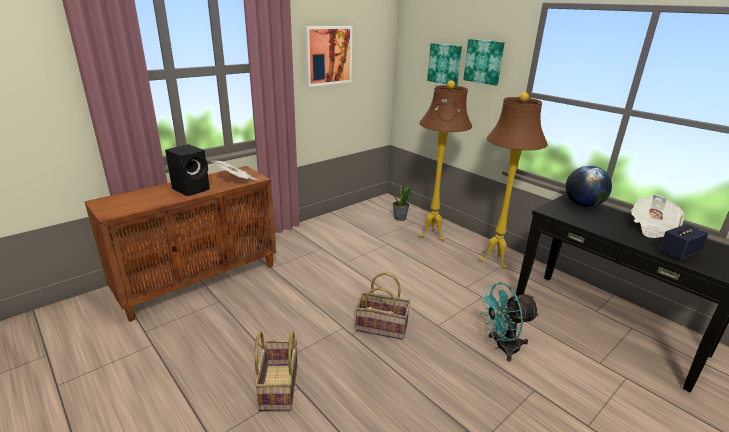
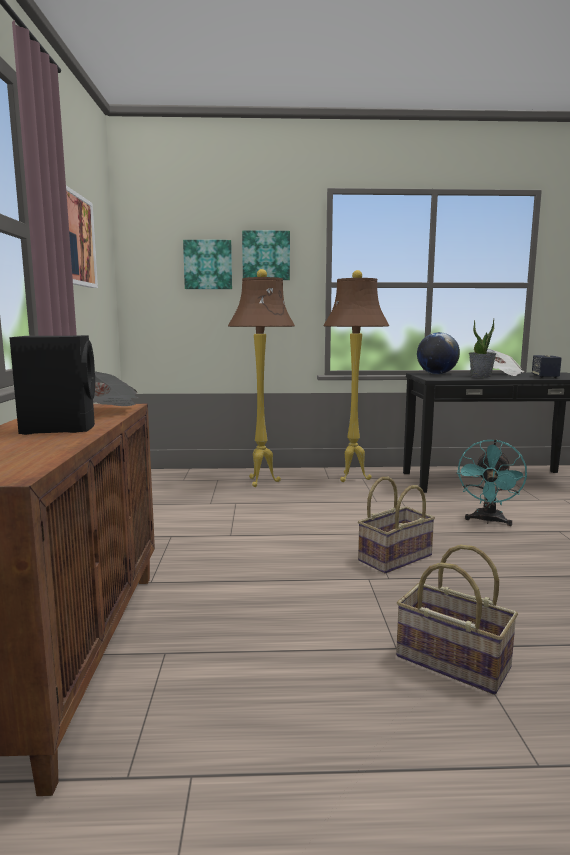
camera: 50 degrees left, 15 degrees down
potted plant [393,183,411,221] -> potted plant moved to [469,319,497,378]

